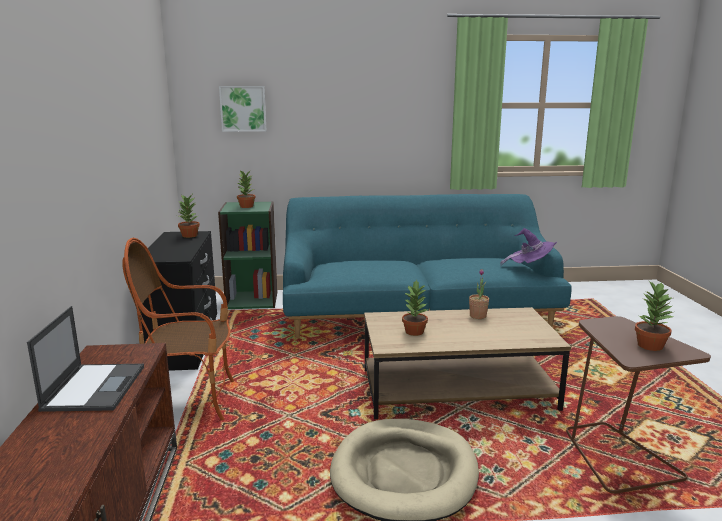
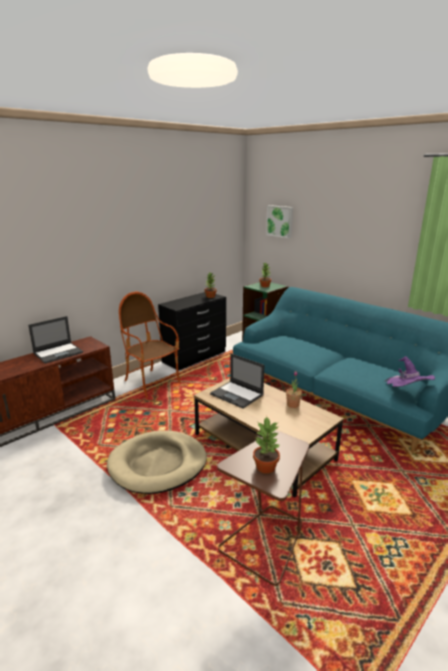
camera: 50 degrees right, 5 degrees up
potted plant [402,279,428,336] -> laptop [210,353,265,409]

